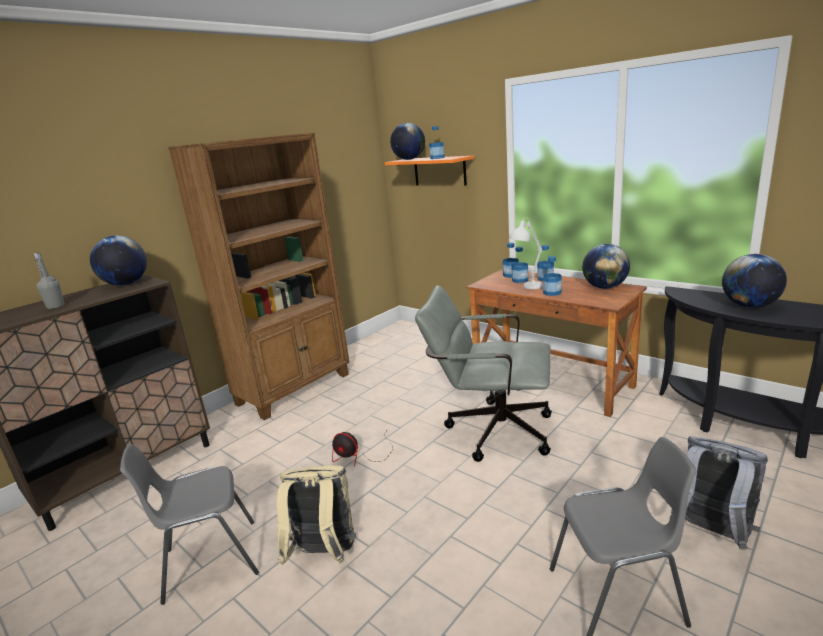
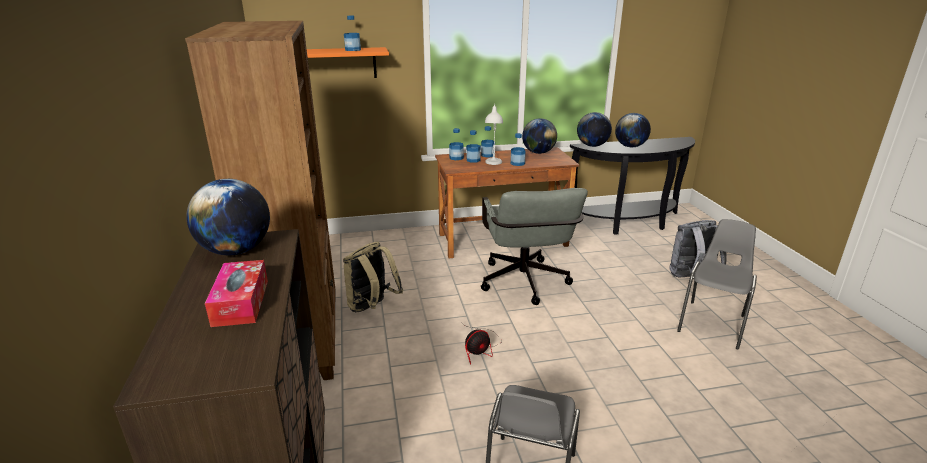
camera: 55 degrees left, 5 degrees up
grey bottle [33,253,65,309] -> tissue box [205,260,268,327]
beige backpack [277,465,356,565] -> beige backpack moved to [343,242,404,312]
globe [390,123,425,160] -> globe moved to [577,112,612,147]
grey office chair [415,285,552,462] -> grey office chair turned 60 degrees counterclockwise [481,188,588,305]

